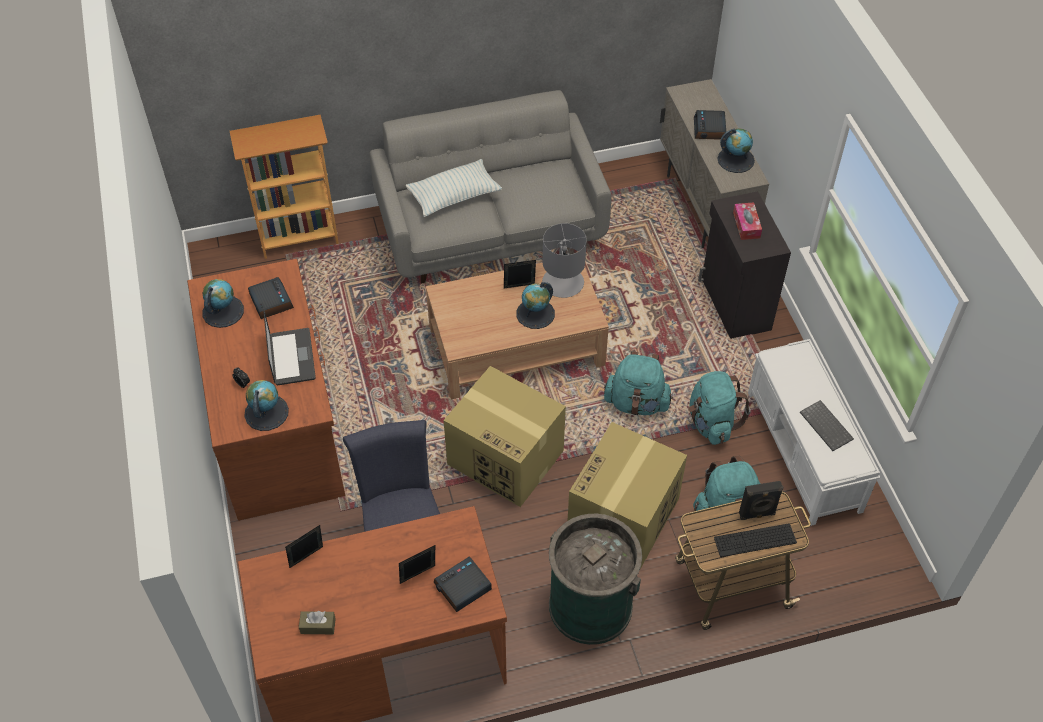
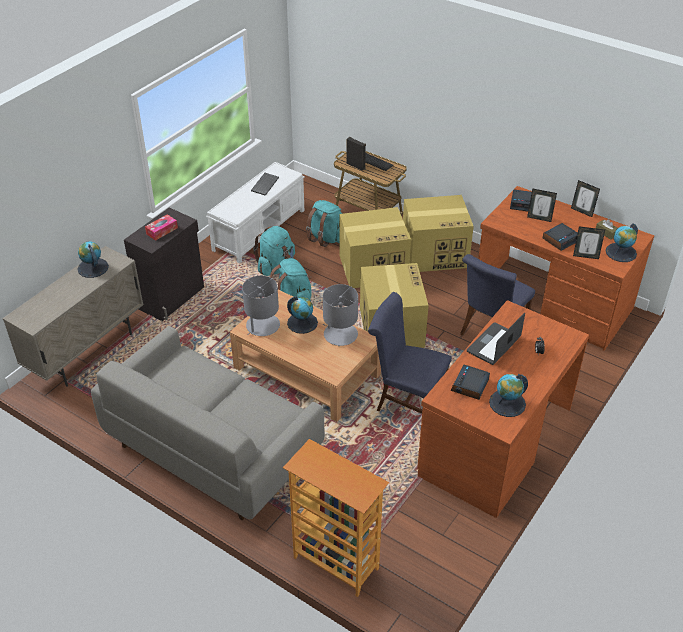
camera: 130 degrees left, 10 degrees down
globe [244,380,289,431] -> globe moved to [606,223,638,262]
pillow [406,159,502,217] -> none
picture frame [504,260,536,288] -> picture frame moved to [571,180,600,217]
green trash can [549,514,642,645] -> cardboard box [403,195,474,272]
alarm clock [694,110,726,140] -> alarm clock moved to [543,223,578,251]
none -> grey table lamp [323,284,358,346]
none -> blue chair [368,292,452,414]

